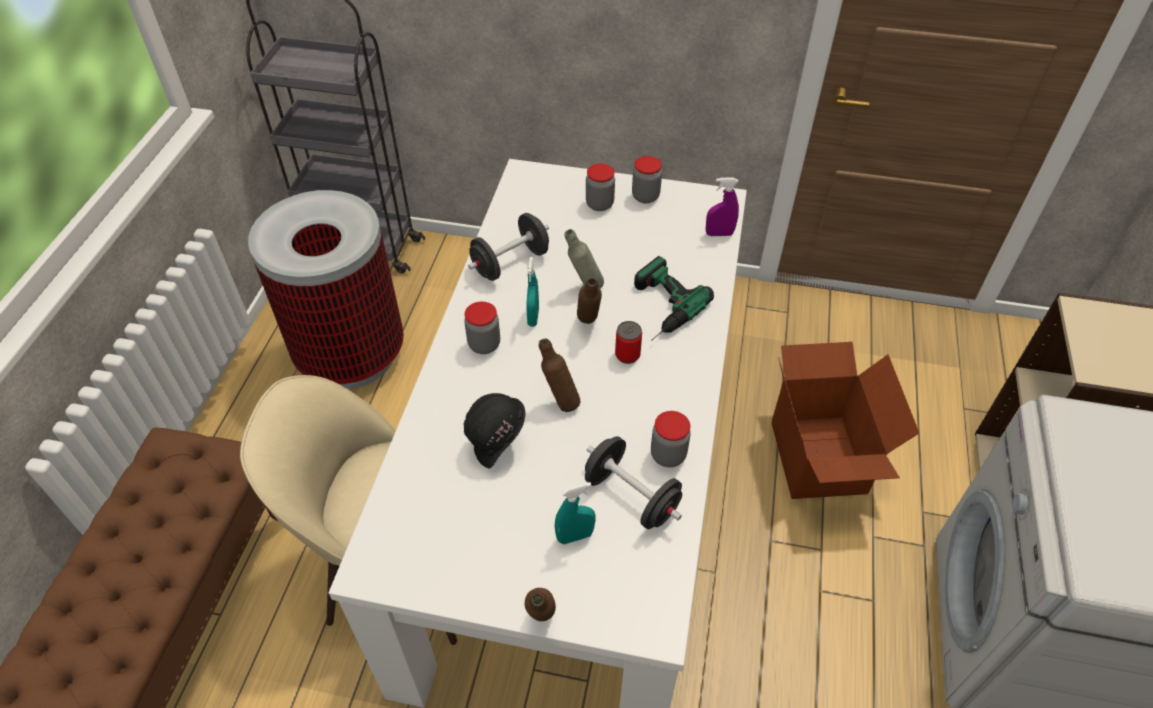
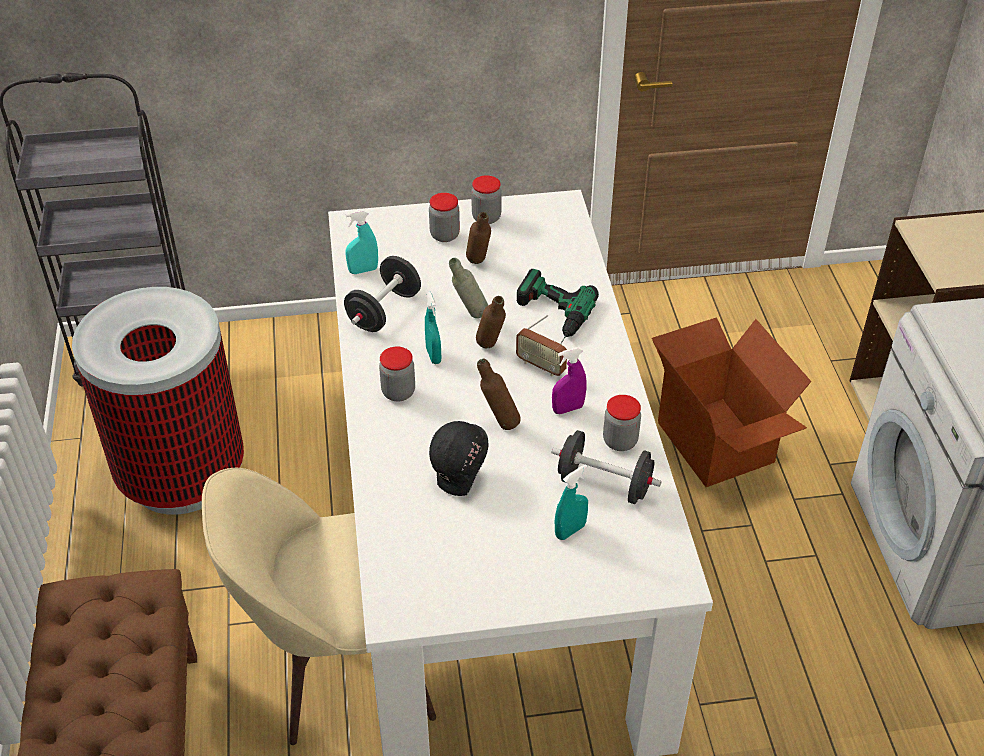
camera: 20 degrees left, 5 degrees down
brown bottle [525,588,556,621] -> brown bottle moved to [466,212,491,264]
can [615,321,642,364] -> radio [516,315,567,377]
purple spray bottle [706,178,739,236] -> purple spray bottle moved to [552,347,587,414]
none -> turquoise spray bottle [346,210,378,274]

